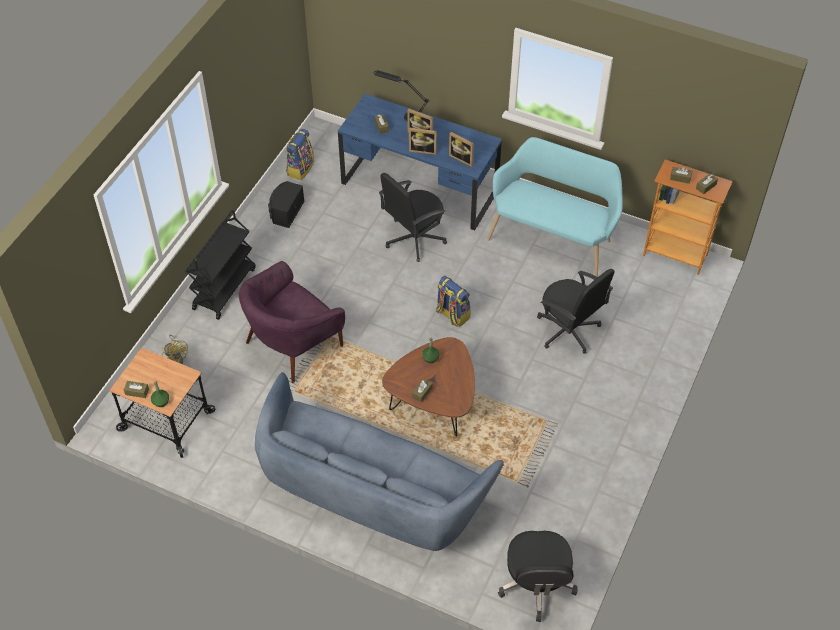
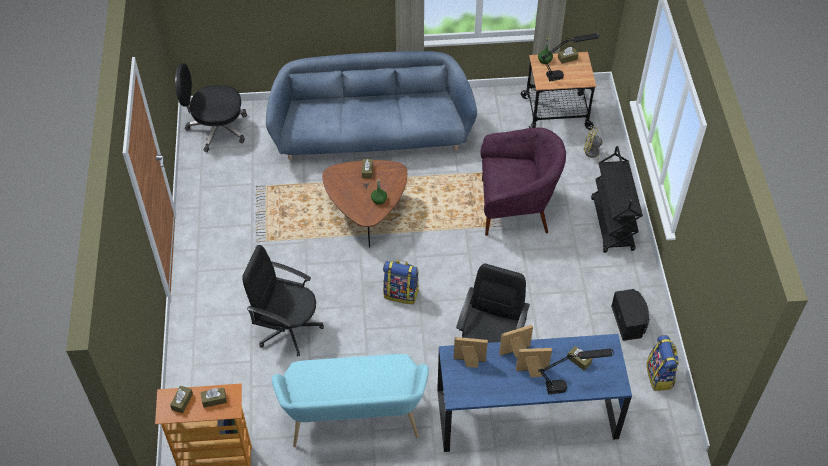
camera: 150 degrees right, 0 degrees up
purple armchair [239,261,345,383] -> purple armchair turned 75 degrees clockwise [480,128,566,236]
black office chair [498,531,578,622] -> black office chair turned 60 degrees counterclockwise [175,63,247,152]
none -> black table lamp [541,33,600,81]

